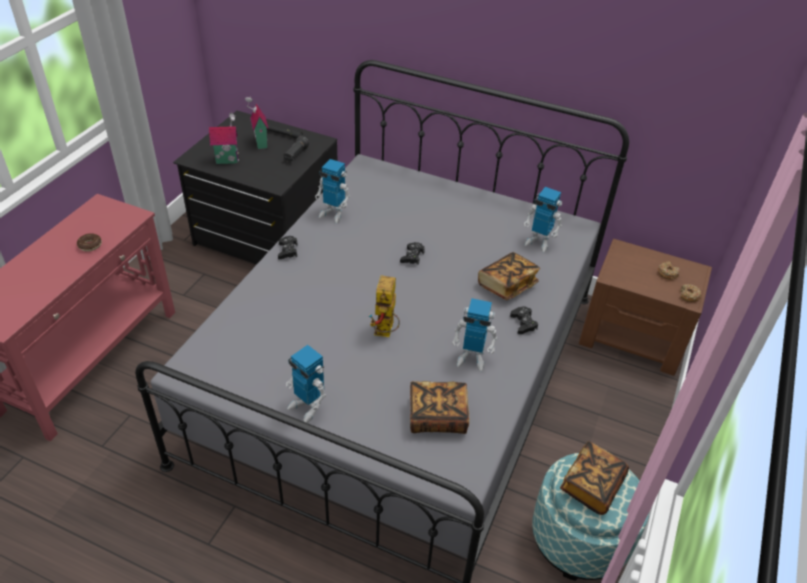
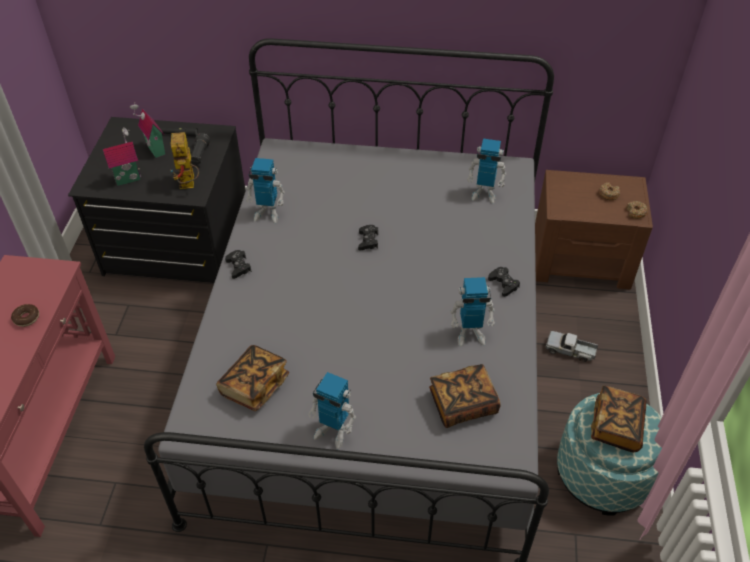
camera: 15 degrees left, 5 degrees up
toy robot [369,276,400,337] -> toy robot moved to [170,132,199,189]
book [478,252,540,300] -> book moved to [216,345,289,411]
none -> toy truck [546,331,598,362]

